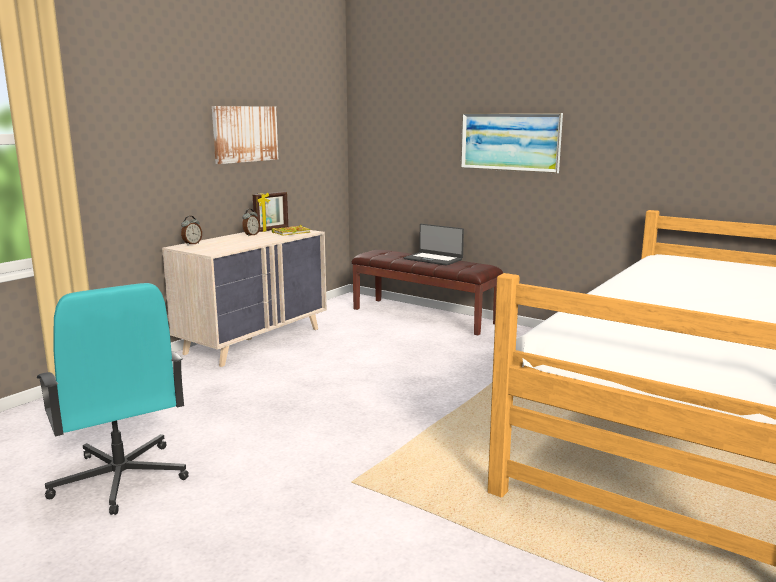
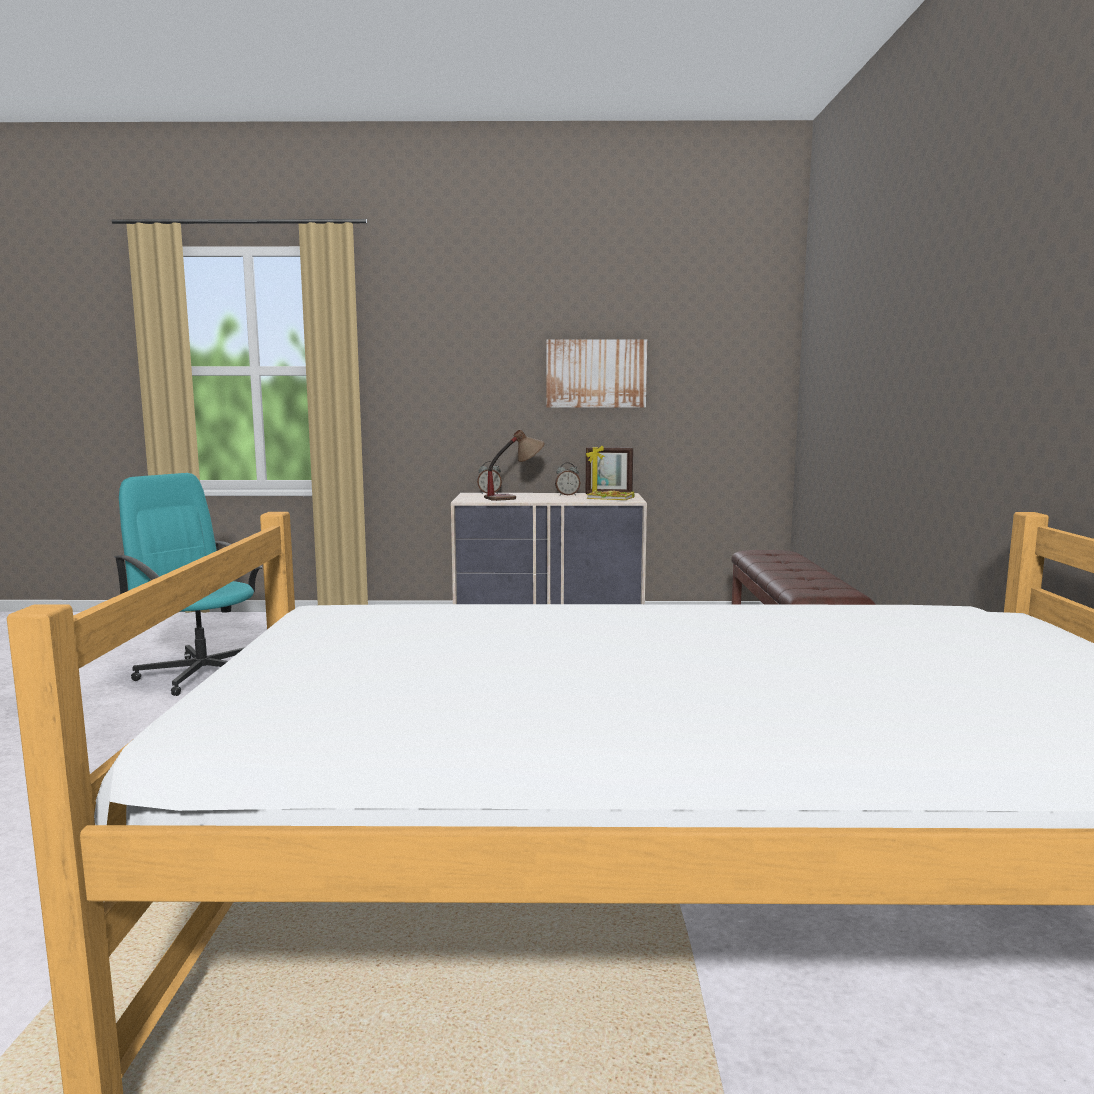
camera: 55 degrees right, 5 degrees down
turquoise office chair [37,283,189,515] -> turquoise office chair turned 105 degrees clockwise [114,473,262,696]
laptop [404,224,464,266] -> none
picture [461,113,563,173] -> none
none -> table lamp [484,430,544,501]

